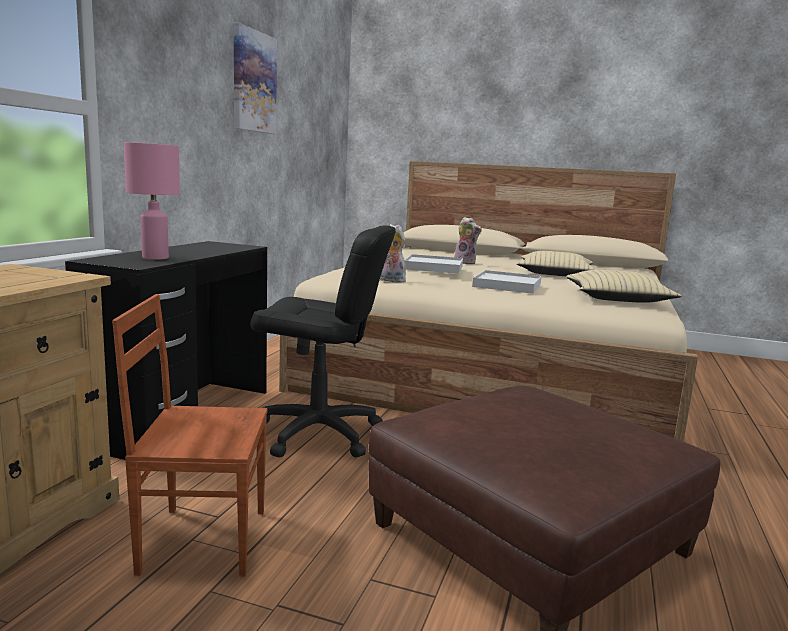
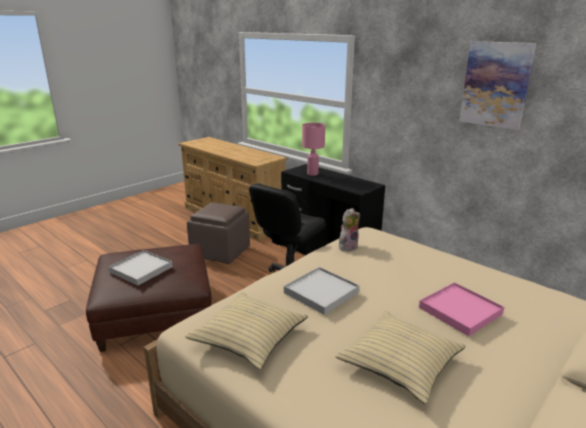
camera: 115 degrees right, 10 degrees up
brown chair [112,294,268,577] -> brown ottoman [187,202,250,264]
white tray [405,254,463,274] -> white tray moved to [109,250,173,285]
plush toy [454,217,482,264] -> pink tray [419,282,504,336]

